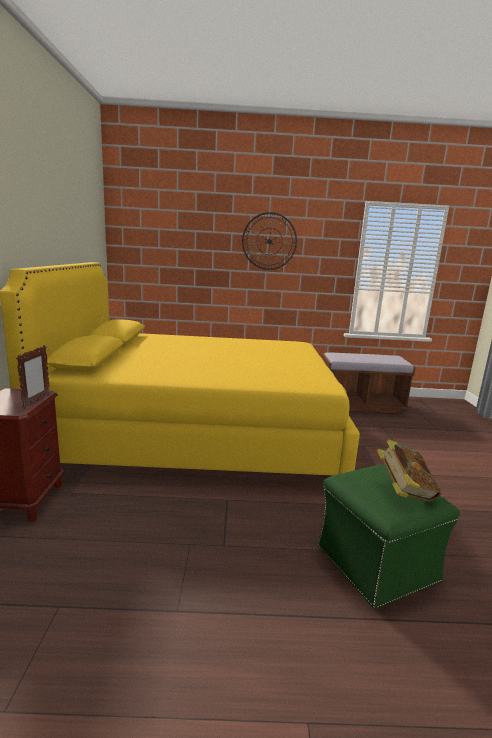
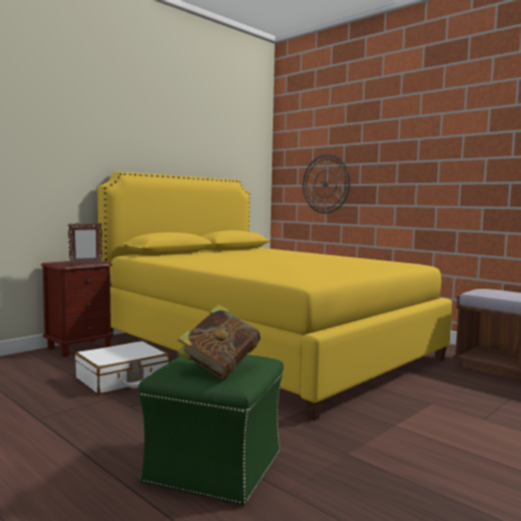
camera: 45 degrees right, 10 degrees down
wall clock [242,212,297,270] -> wall clock moved to [303,154,350,213]
none -> white suitcase [75,341,169,394]

